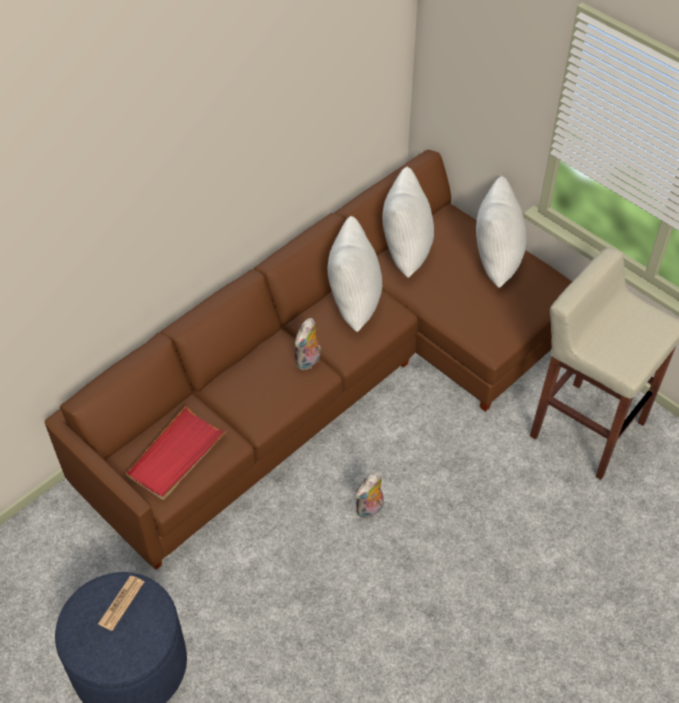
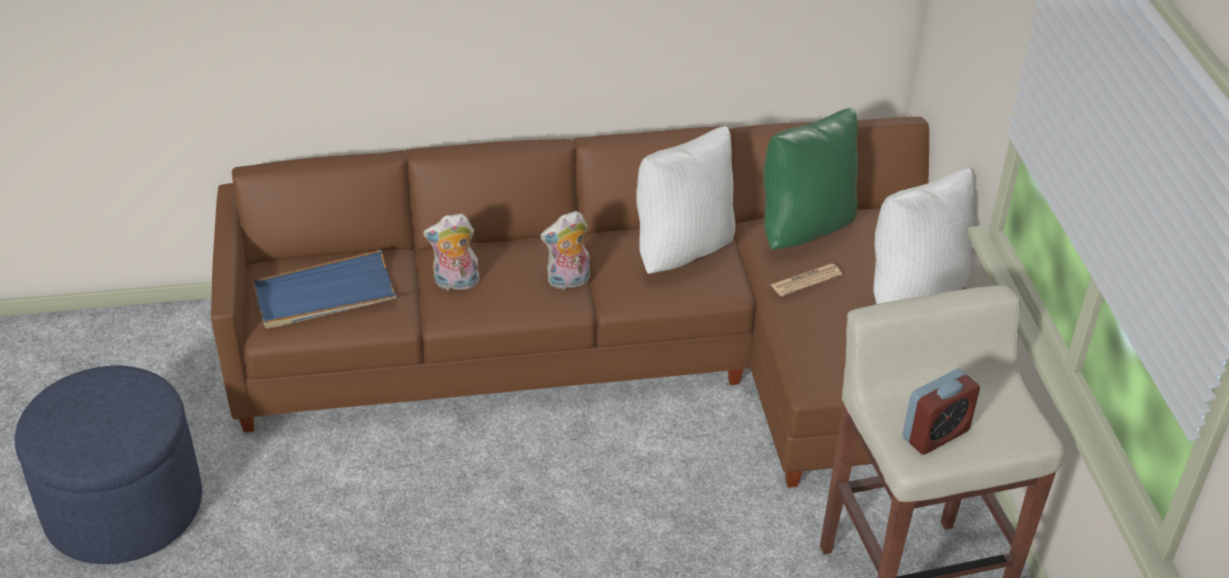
camera: 35 degrees right, 10 degrees down
newspaper [98,576,144,631] -> newspaper moved to [771,263,843,296]
red tray [126,406,227,500] -> blue tray [253,250,398,329]
plush toy [355,472,384,518] -> plush toy moved to [423,213,480,290]
white pillow [382,167,434,278] -> green pillow [763,108,858,250]
none -> alarm clock [902,369,980,455]

